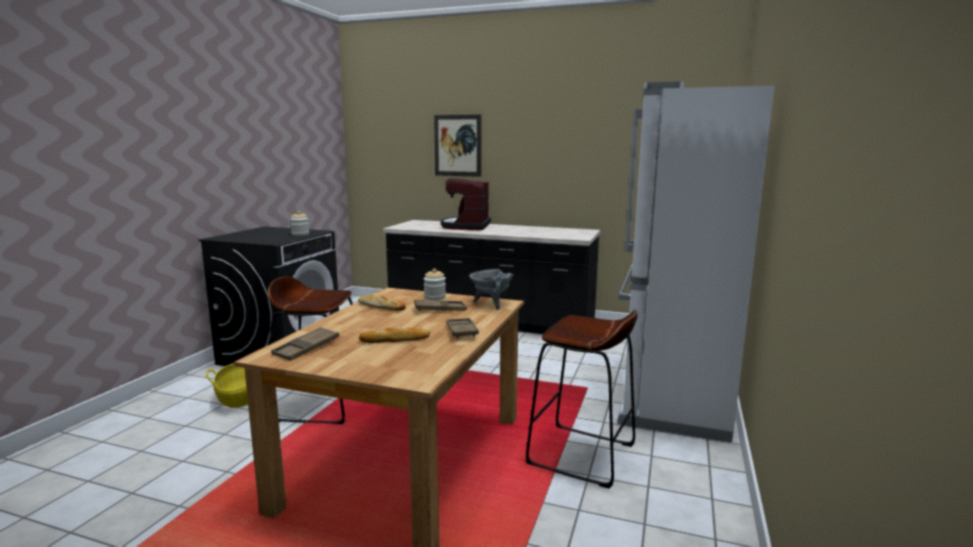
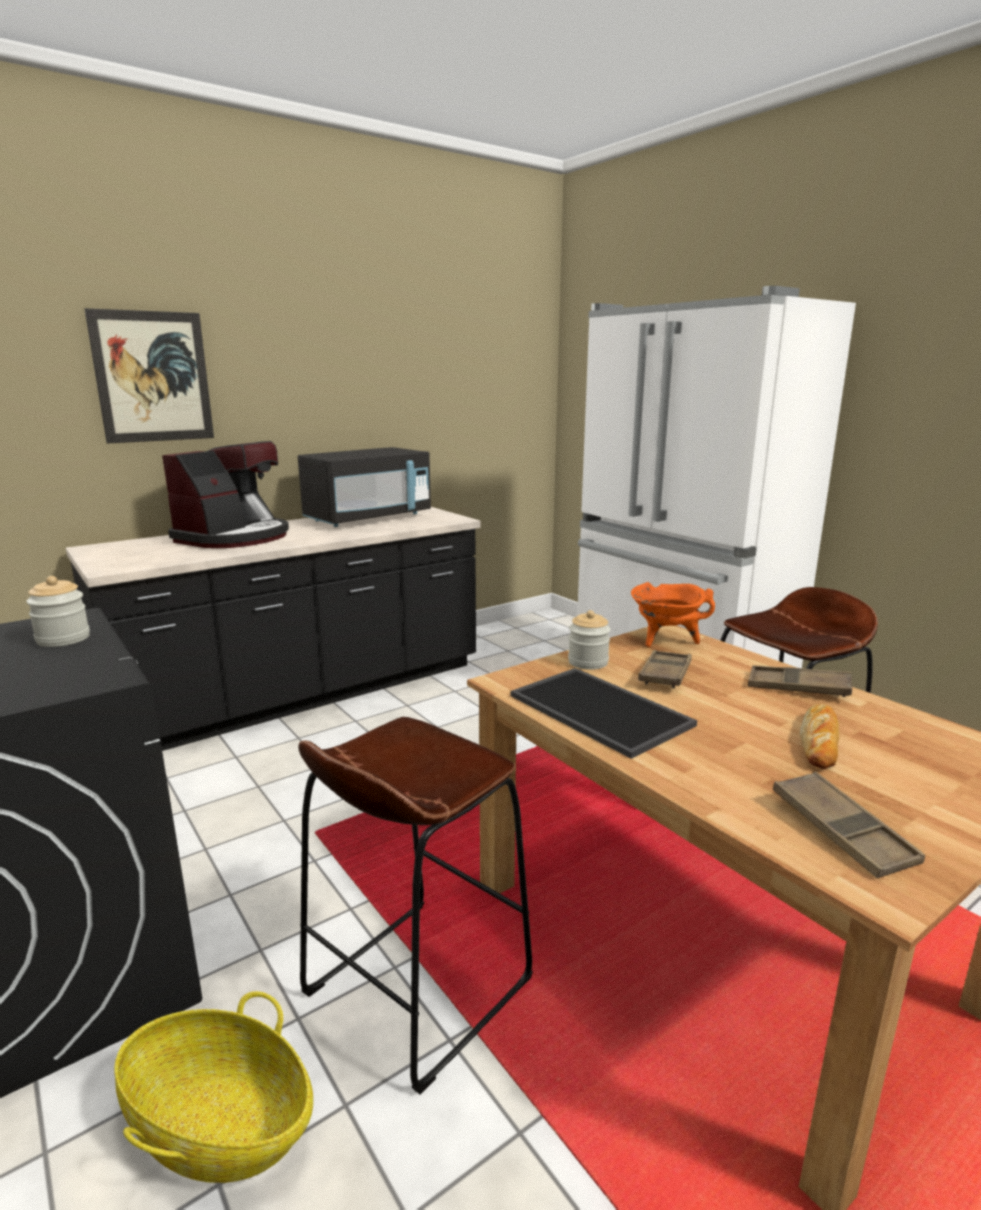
camera: 55 degrees left, 5 degrees up
bread [358,295,406,311] -> tray [511,668,697,759]
coffee machine [441,178,491,230] -> coffee machine turned 105 degrees counterclockwise [162,441,289,548]
grey cooking pot [469,269,514,310] -> orange cooking pot [631,582,715,647]
none -> black microwave [298,447,431,527]

